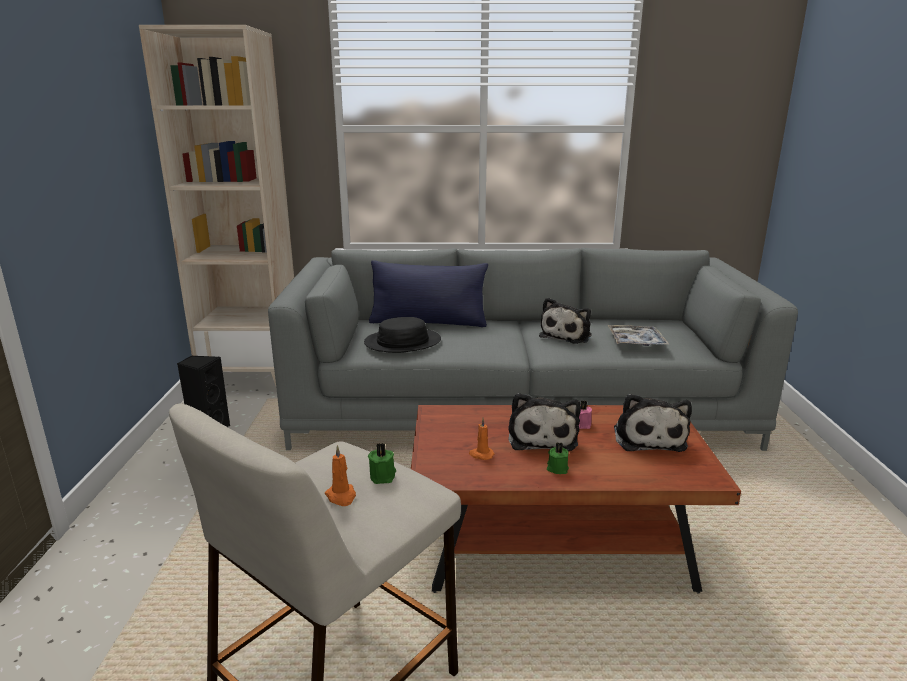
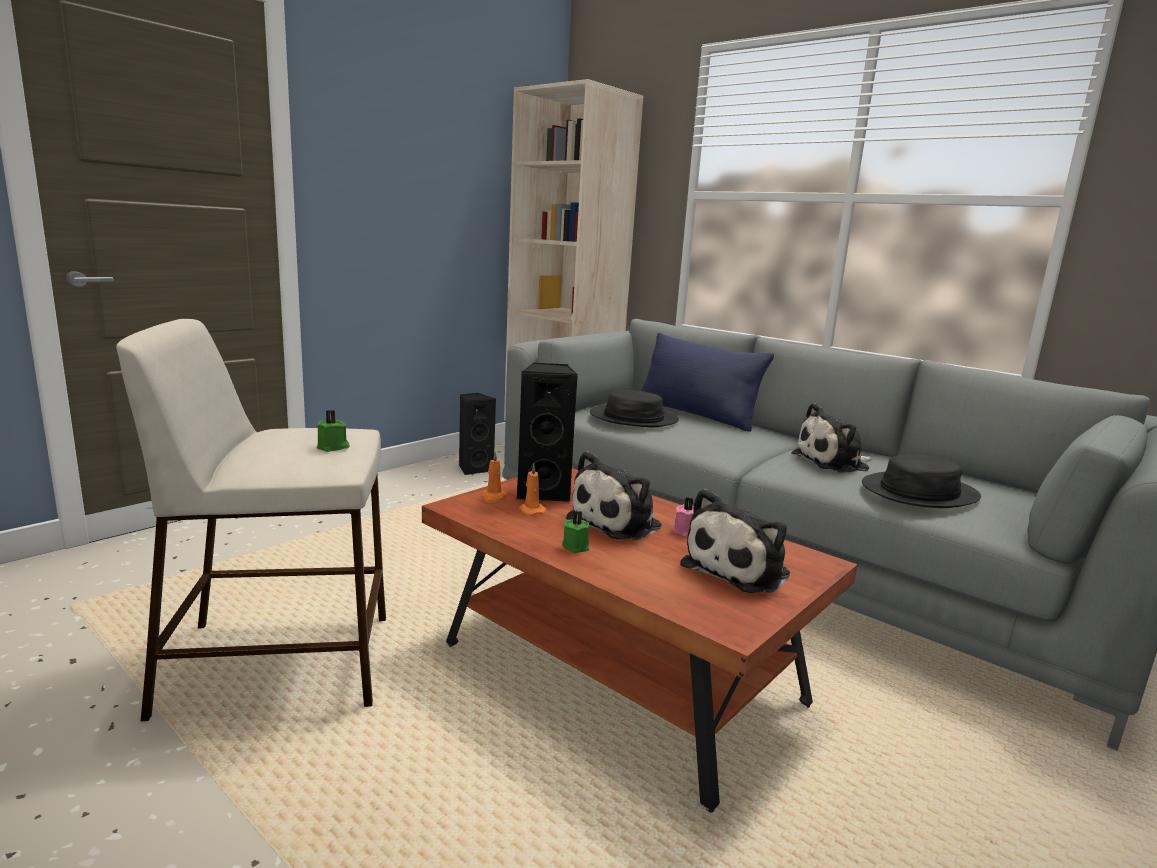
camera: 40 degrees right, 5 degrees down
orange candle [325,445,356,506] -> orange candle moved to [481,451,508,503]
tray [608,325,669,346] -> black hat [862,454,981,508]
none -> black speaker [516,363,578,501]

